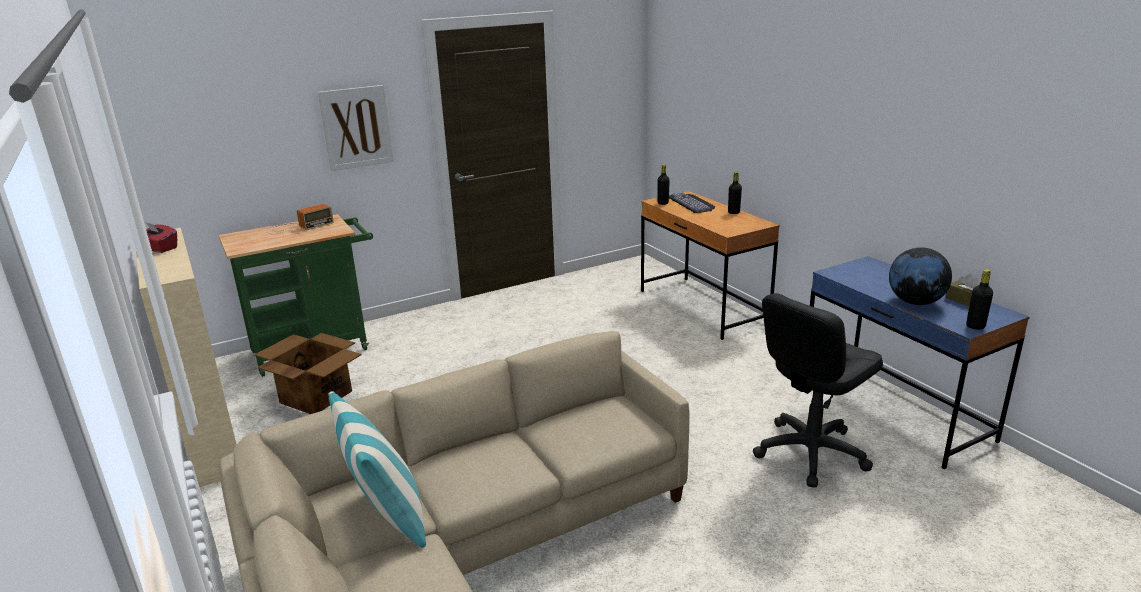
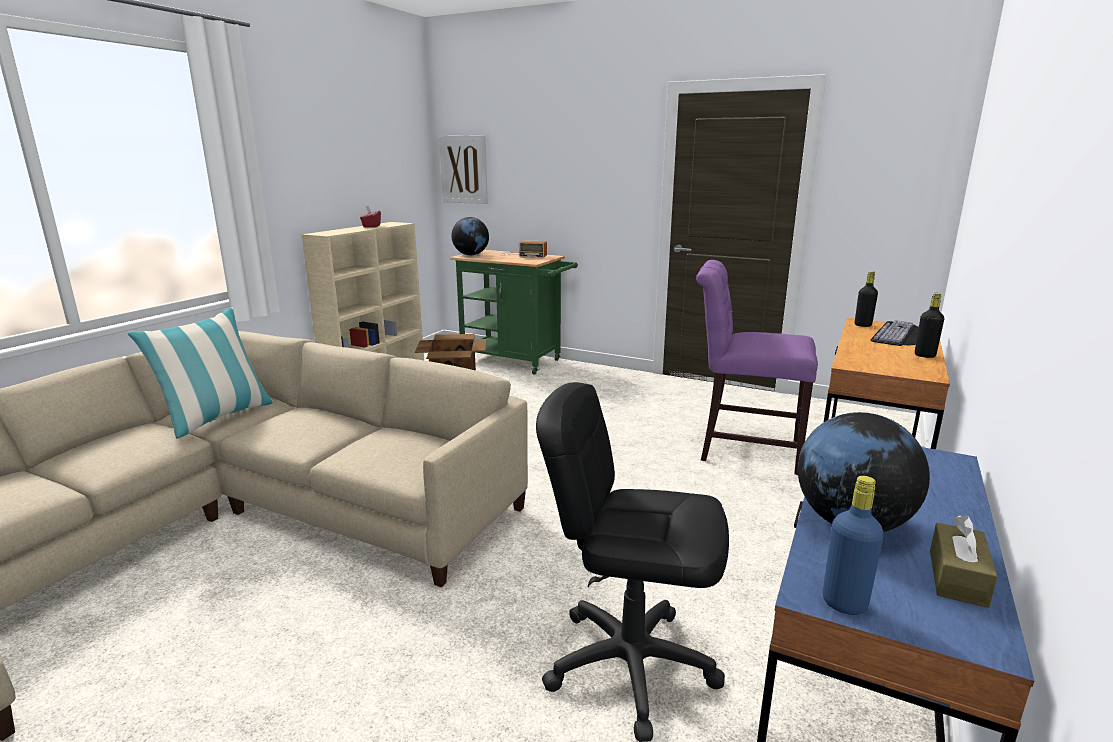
camera: 55 degrees right, 5 degrees down
picture [318,85,394,171] -> picture moved to [439,135,488,204]
black bottle [966,269,993,330] -> blue bottle [823,476,884,615]
none -> globe [451,217,489,255]
none -> purple chair [696,260,818,475]

